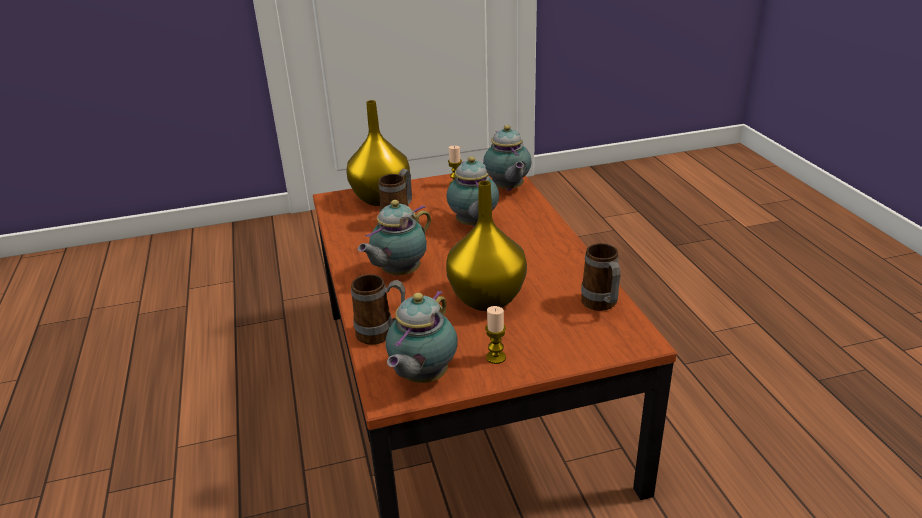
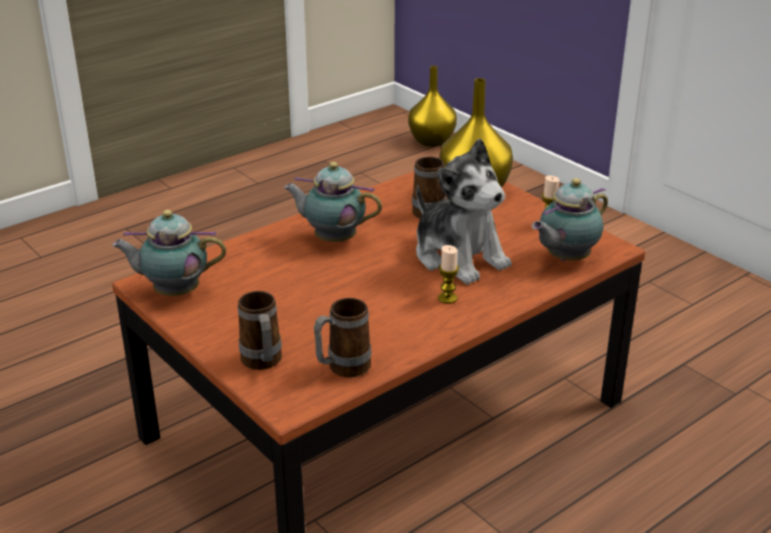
camera: 65 degrees right, 0 degrees up
mug [351,274,405,345] -> mug moved to [238,291,282,370]
teapot [446,156,499,227] -> plush toy [416,138,511,285]
yellow vase [446,181,527,311] -> yellow vase moved to [408,66,457,147]
candle [485,306,506,364] -> candle moved to [438,245,459,304]

